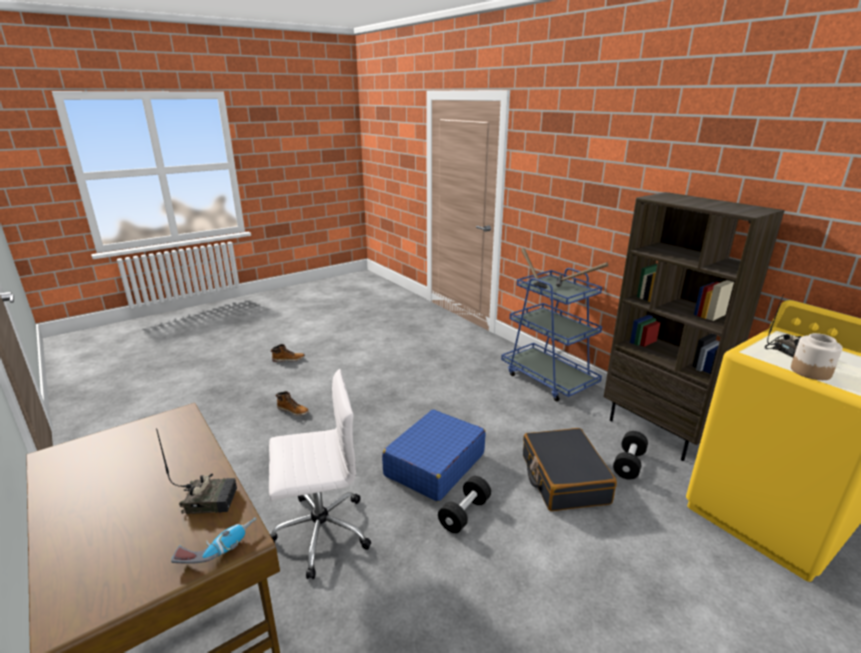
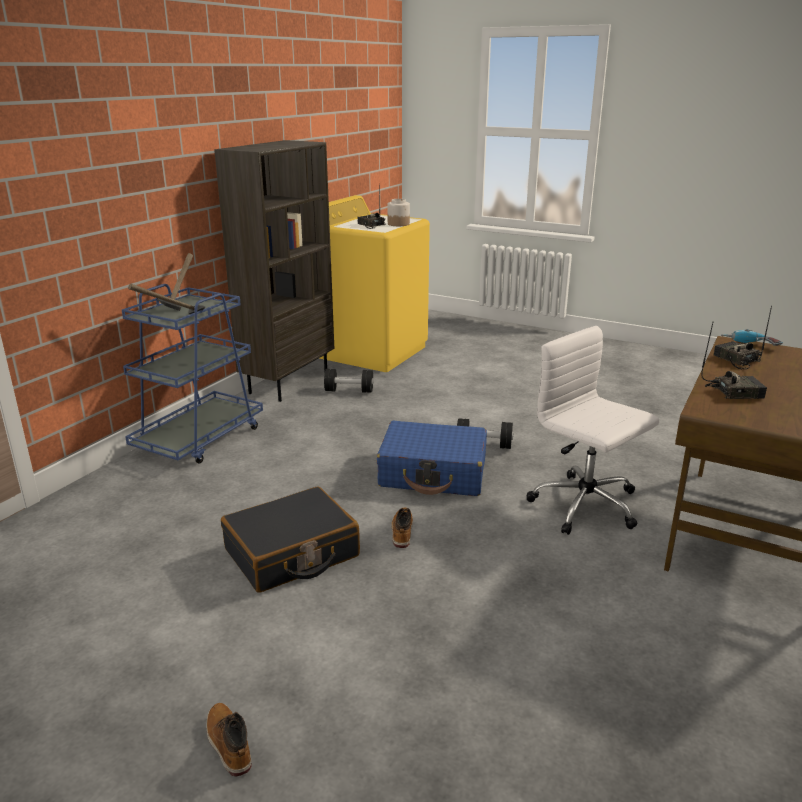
camera: 115 degrees left, 0 degrees up
boot [276,391,309,416] -> boot moved to [391,507,413,548]
black suitcase [523,428,617,511] -> black suitcase moved to [221,487,360,593]
none -> radio [701,321,767,399]

